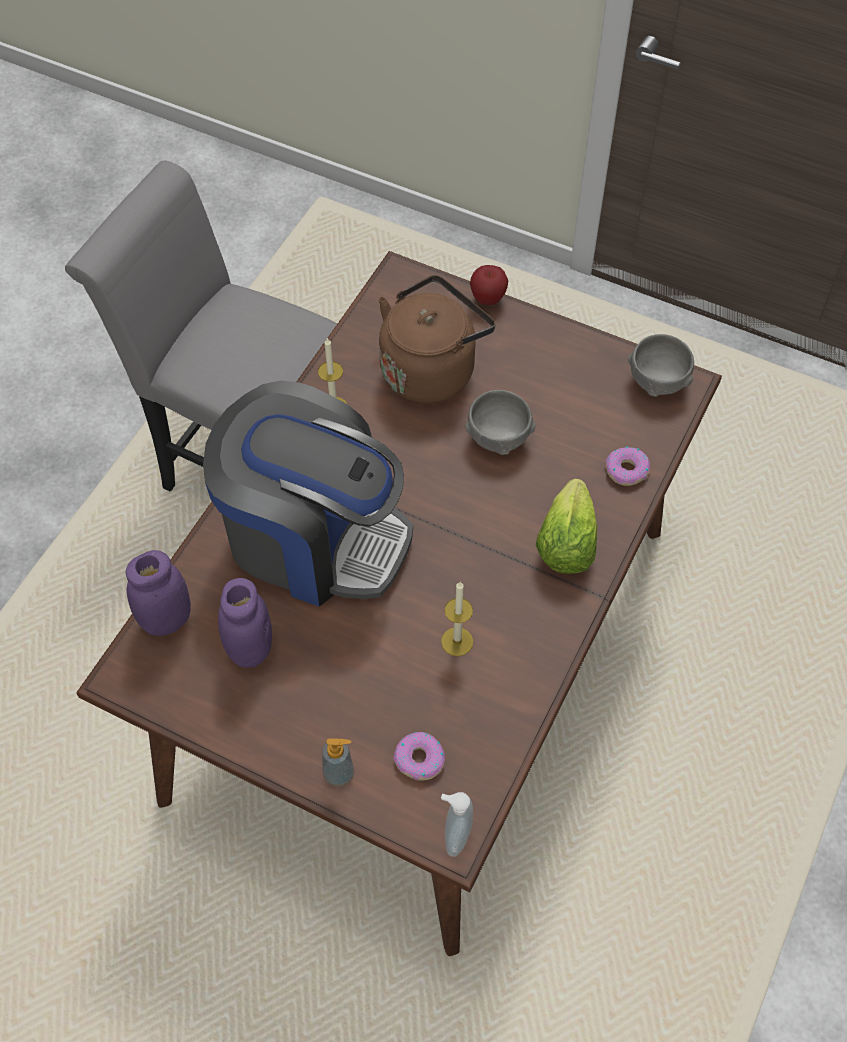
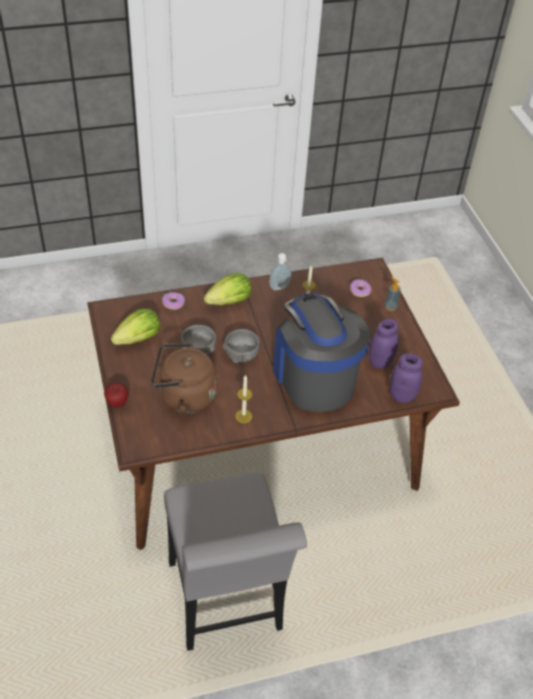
camera: 135 degrees left, 10 degrees down
soap dispenser [441,792,473,857] -> soap dispenser moved to [269,253,291,290]
grey bowl [628,334,694,397] -> grey bowl moved to [223,329,260,363]
none -> lettuce [111,309,160,345]

